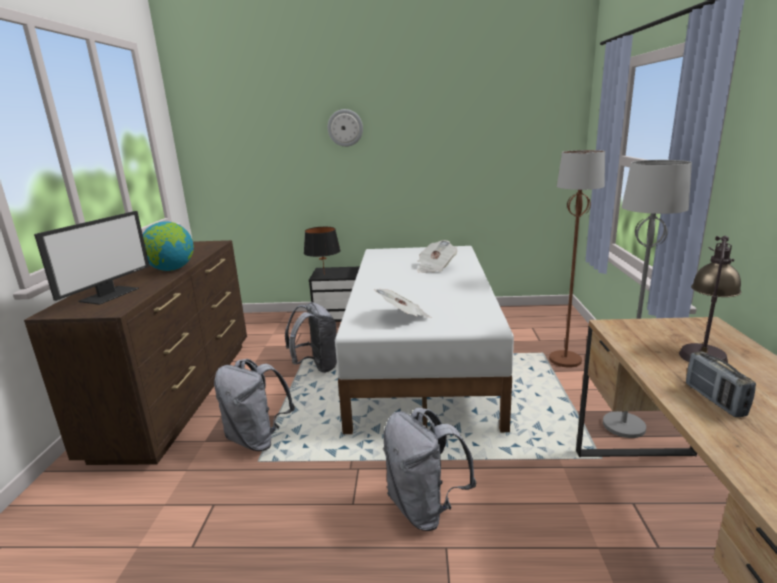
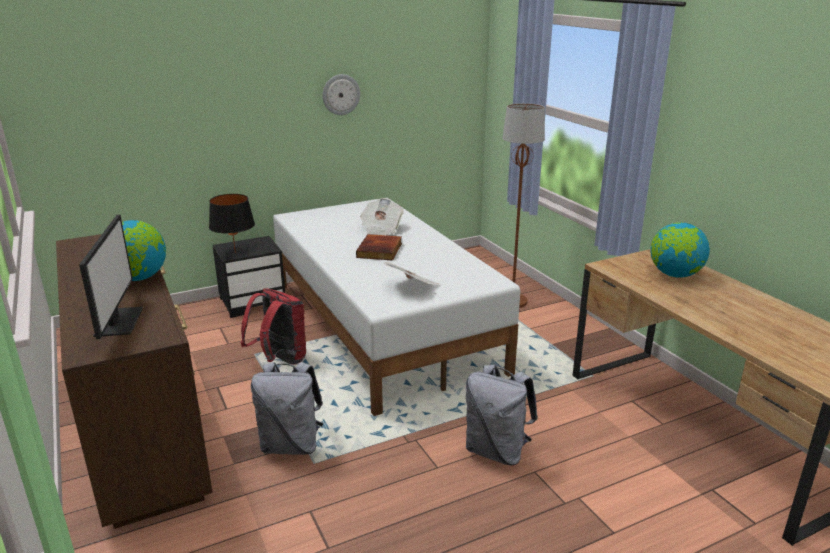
camera: 30 degrees left, 5 degrees up
grey backpack [285,302,337,373] -> red backpack [241,288,306,365]
wall clock [328,109,363,147] -> wall clock moved to [323,74,360,115]
grey floor lamp [603,160,692,438] -> none
table lamp [679,236,741,363] -> globe [651,222,710,278]
radio [686,351,756,417] -> none
none -> book [356,234,402,261]

